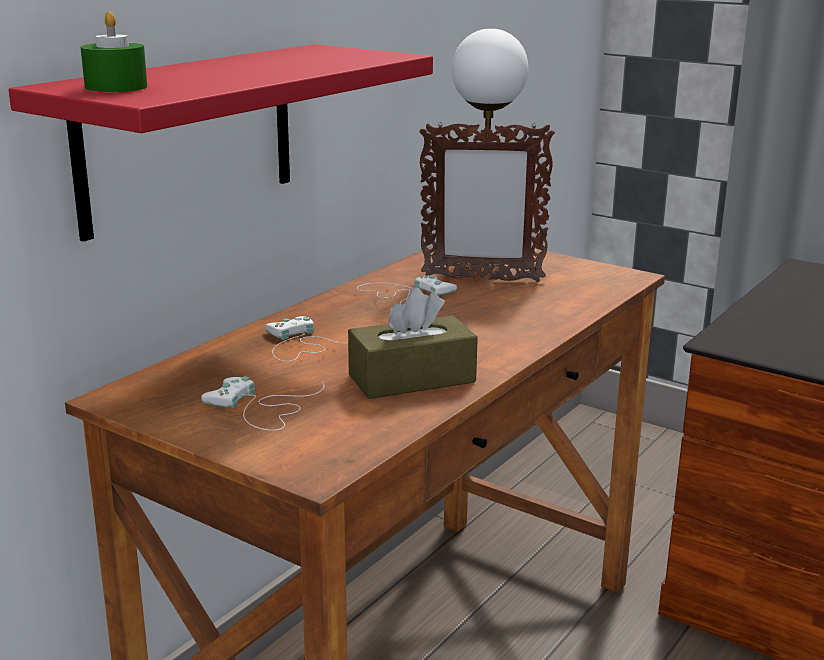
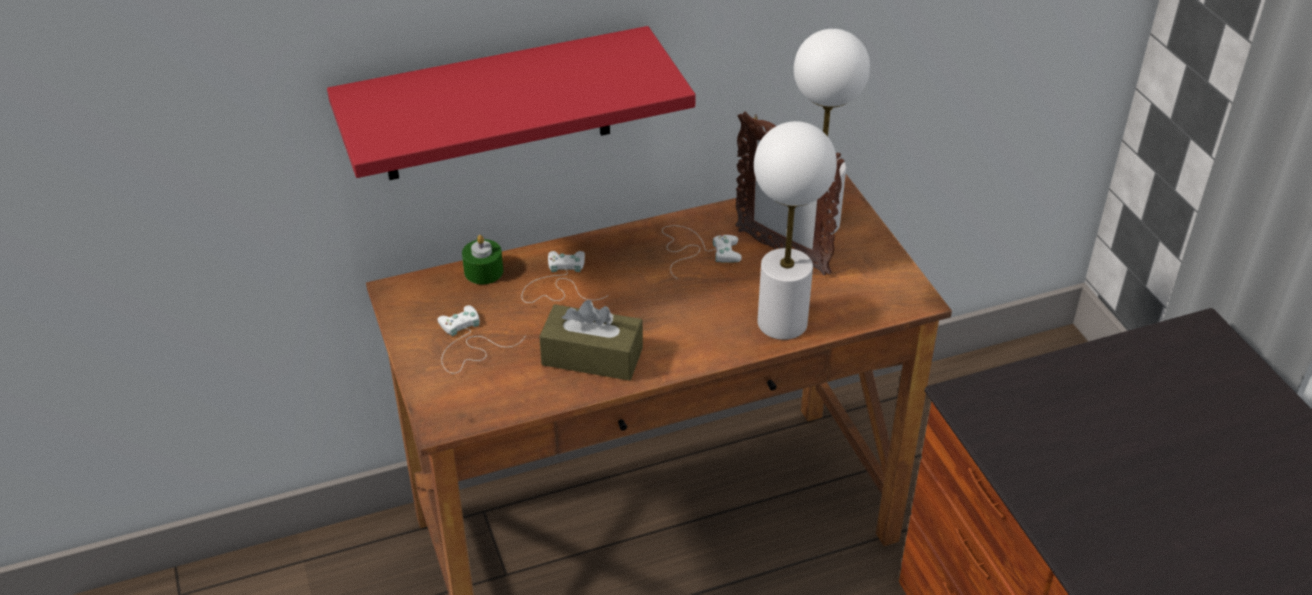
camera: 35 degrees right, 20 degrees up
green candle [81,11,147,92] -> green candle moved to [462,235,503,284]
none -> white table lamp [754,121,837,340]

